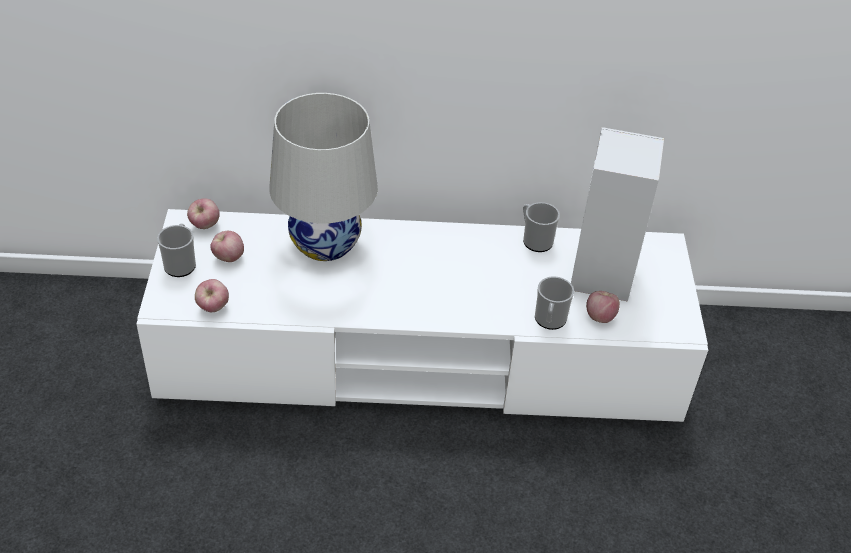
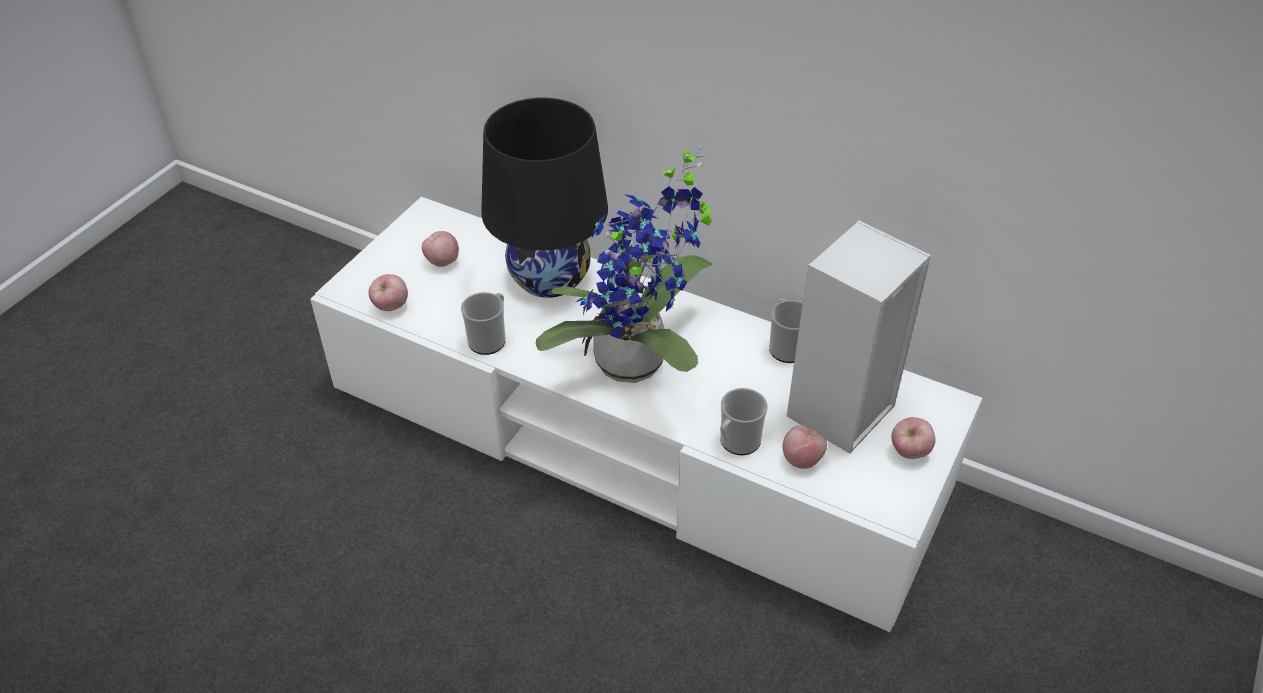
camera: 30 degrees right, 0 degrees up
mug [157,224,196,277] -> mug moved to [461,292,506,355]
apple [187,198,220,229] -> apple moved to [891,417,936,459]
white table lamp [269,93,378,261] -> black table lamp [481,98,608,298]
none -> potted plant [535,143,712,383]

